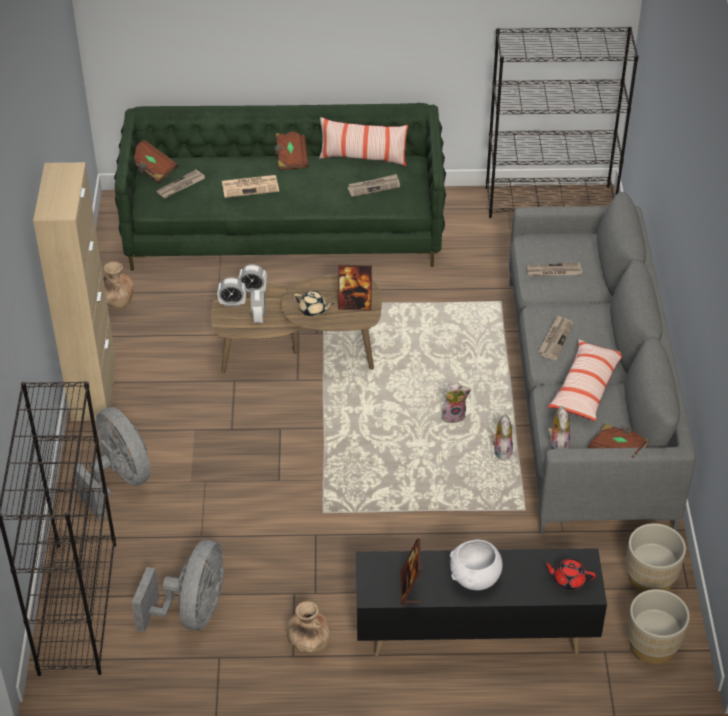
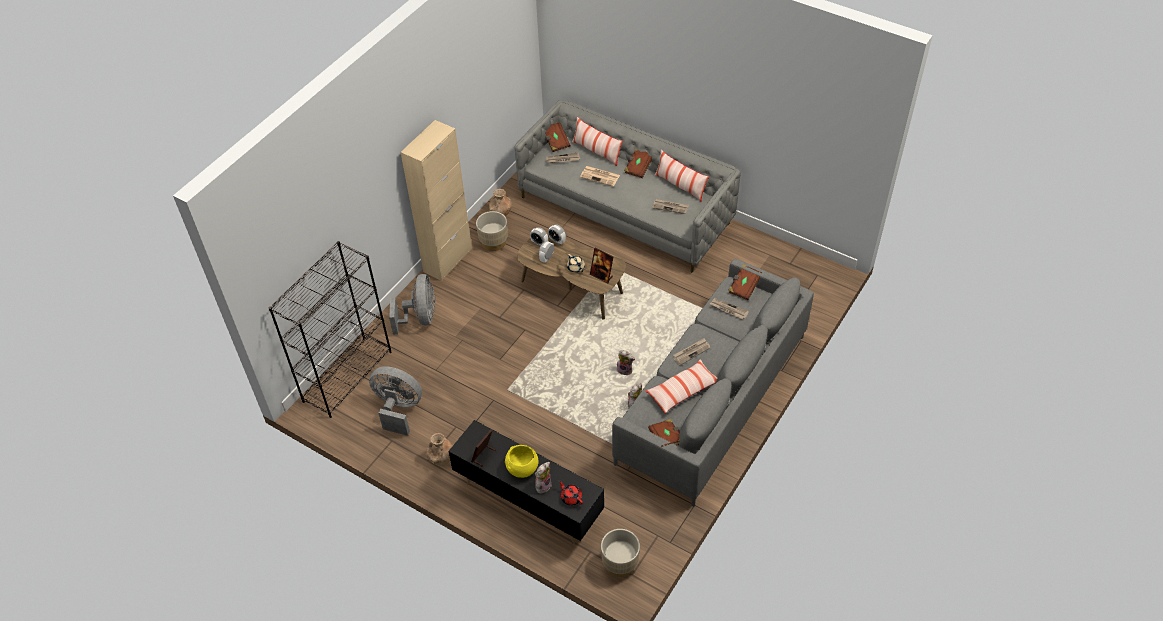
camera: 35 degrees right, 5 degrees up
green sofa [114,103,446,270] -> grey sofa [514,100,741,273]
grey fan [132,540,224,632] -> grey fan turned 120 degrees counterclockwise [369,366,422,436]
white bowl [450,540,503,590] -> yellow bowl [505,445,538,478]
black bookcase [486,27,639,218] -> none
plush toy [548,406,570,449] -> plush toy moved to [535,462,552,494]
beige planter [626,523,686,593] -> beige planter moved to [476,211,508,251]
none -> pillow [572,117,623,166]
none -> brown book [728,264,762,300]

